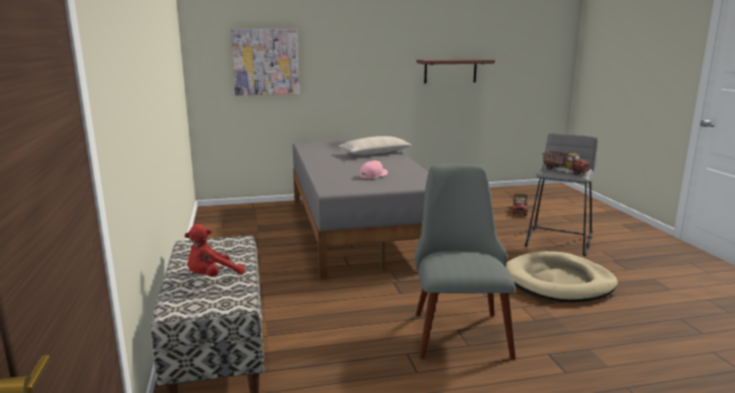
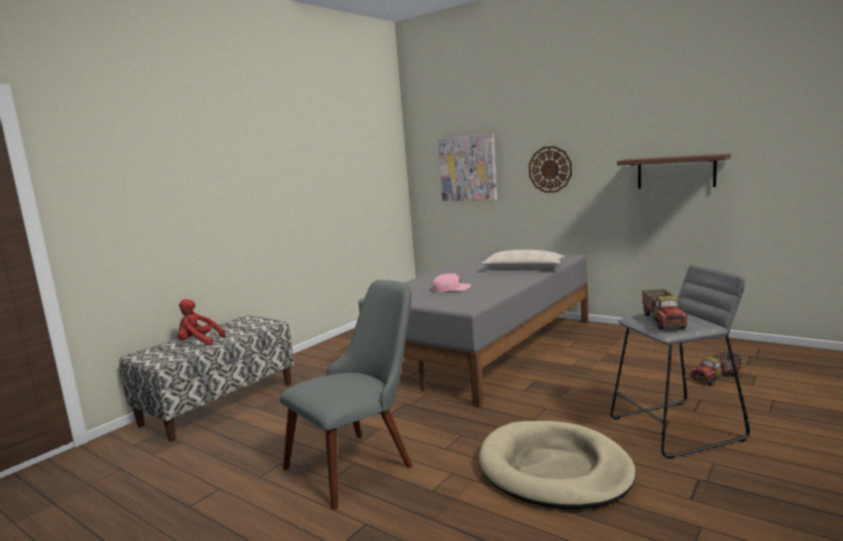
camera: 50 degrees right, 5 degrees down
none -> wall clock [529,146,572,193]

